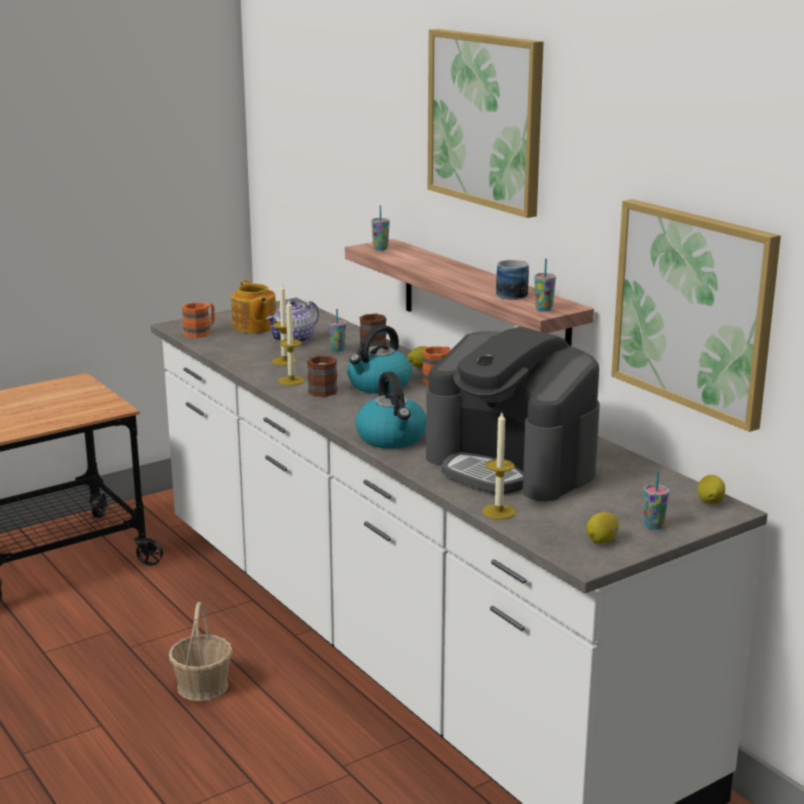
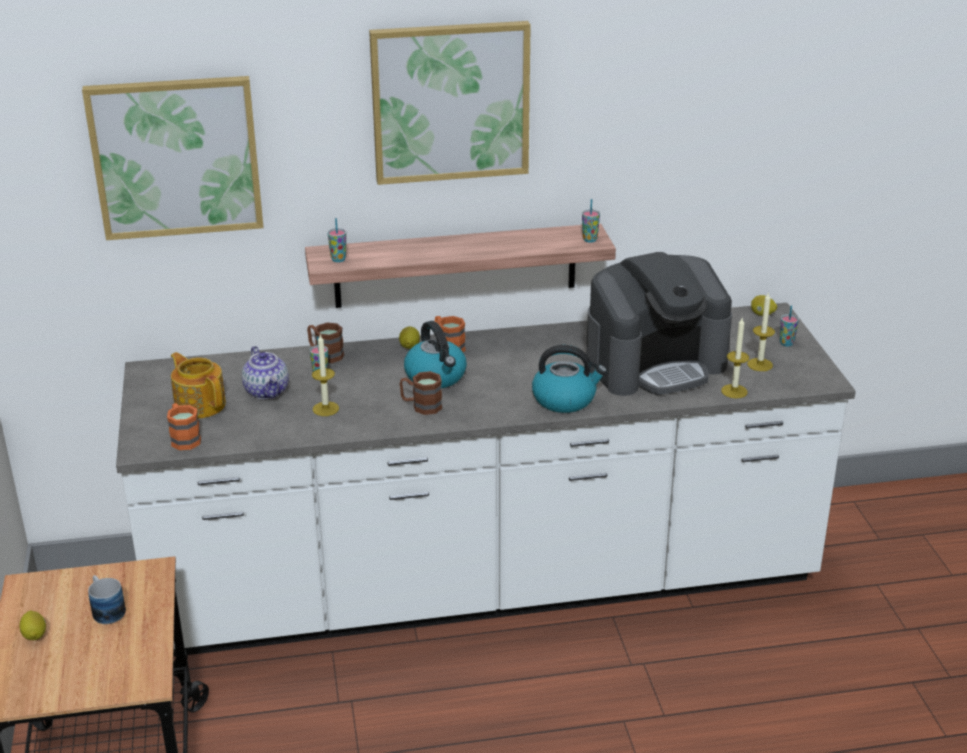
camera: 65 degrees left, 10 degrees up
basket [169,602,233,701] -> none
teapot [231,280,276,333] -> teapot turned 135 degrees counterclockwise [171,352,226,419]
candle [278,300,305,386] -> candle moved to [747,292,775,371]
mug [496,260,529,300] -> mug moved to [88,575,126,624]
lemon [586,512,619,544] -> lemon moved to [19,611,46,640]
picture [611,199,781,432] -> picture moved to [82,76,264,240]

